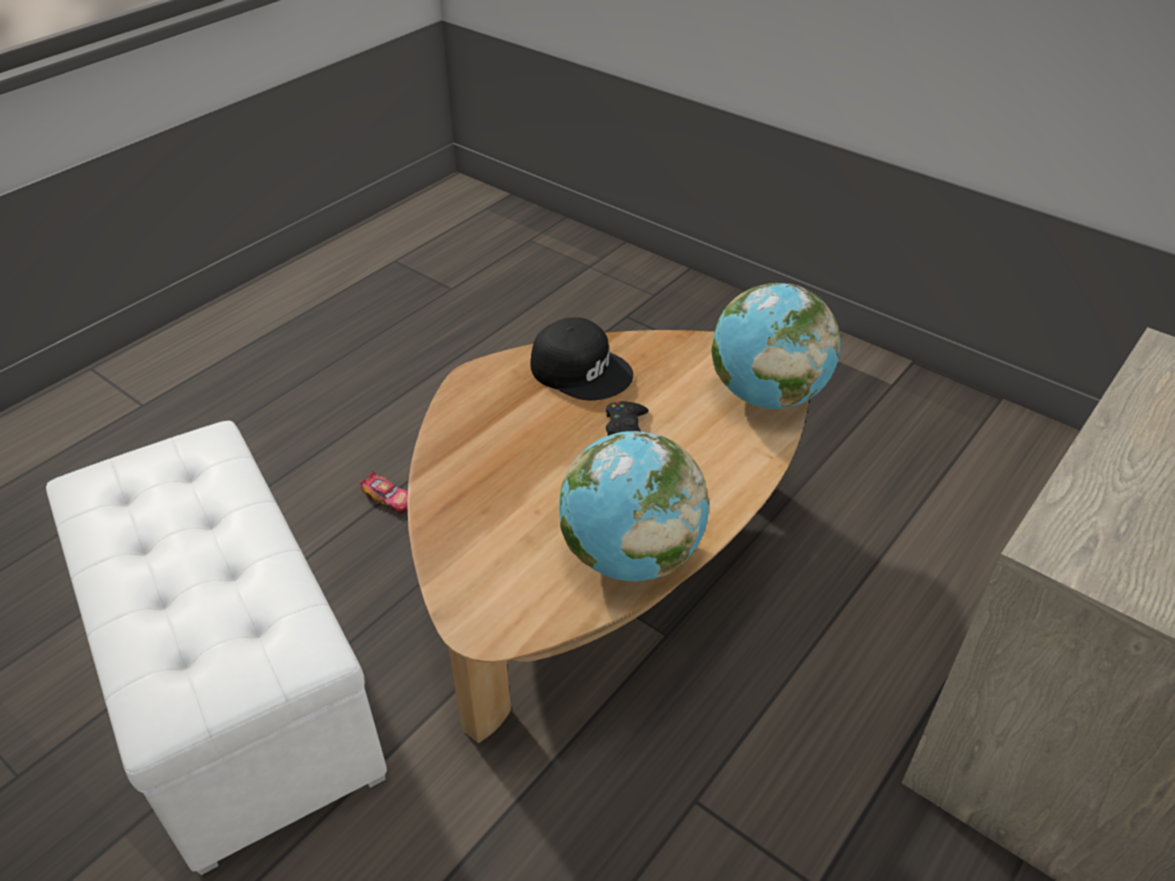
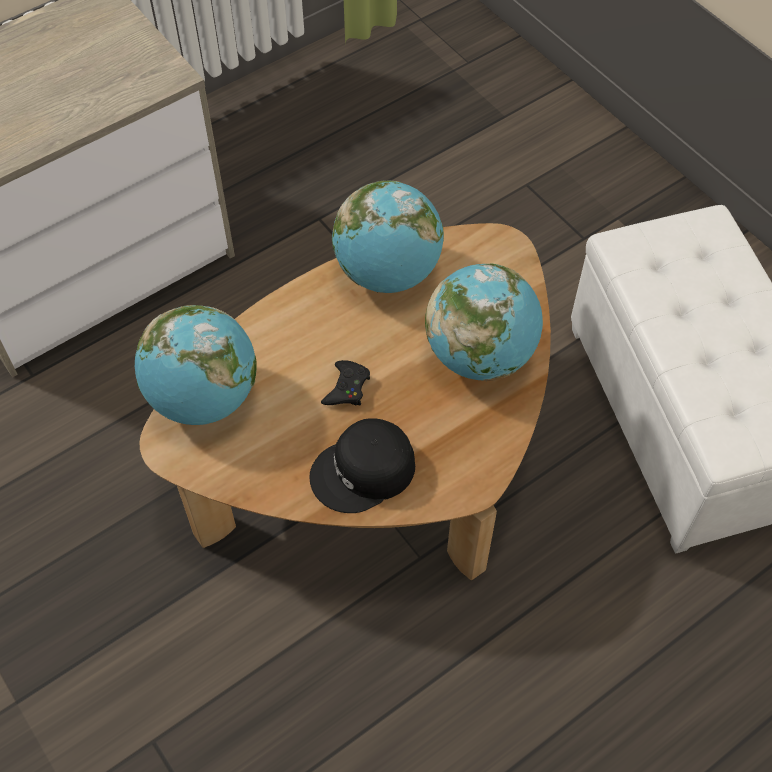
camera: 165 degrees left, 15 degrees up
toy car [360,471,408,513] -> none
black cap [530,317,633,400] -> black cap turned 75 degrees counterclockwise [309,418,415,513]
none -> globe [425,264,543,381]

